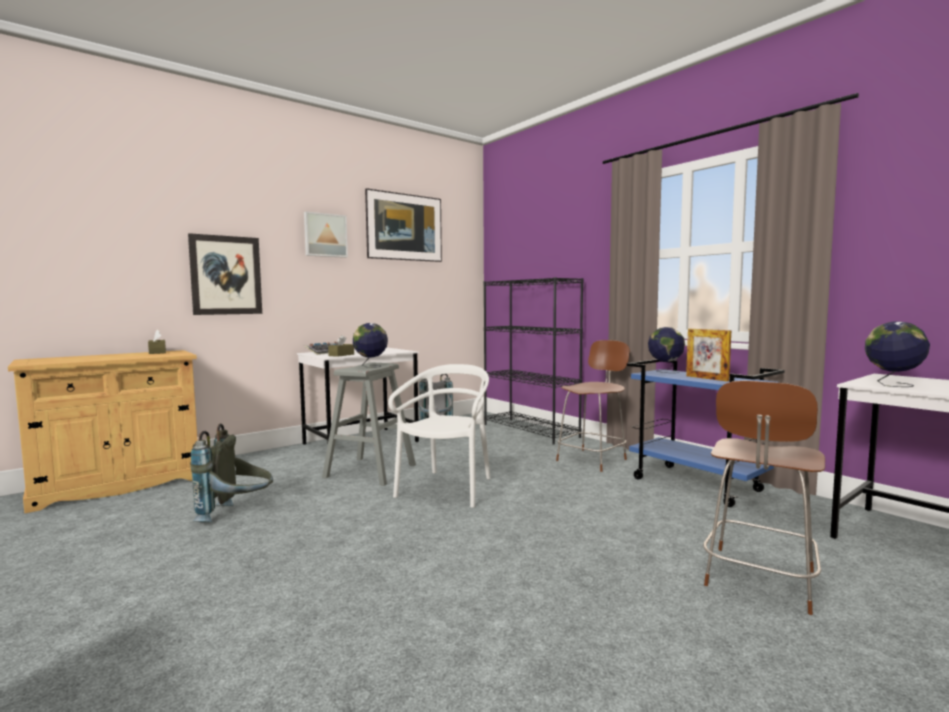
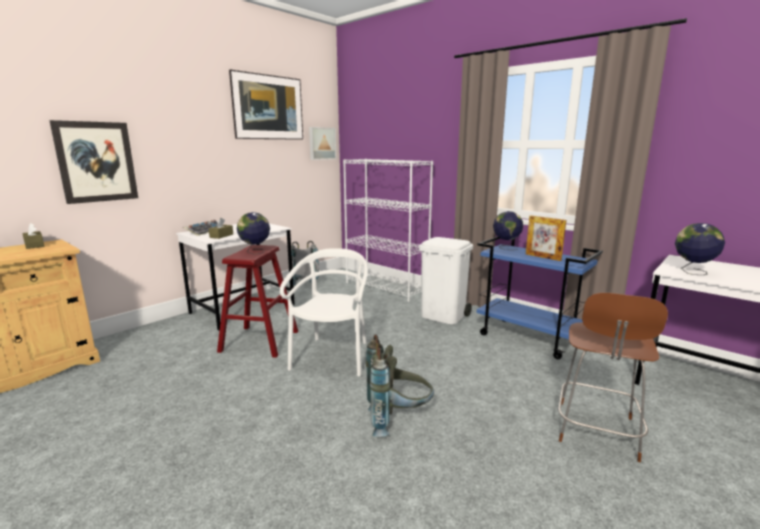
camera: 10 degrees left, 10 degrees up
grey backpack [190,423,273,522] -> grey backpack moved to [366,334,434,437]
picture [304,211,348,258] -> picture moved to [309,127,336,160]
grey stool [322,363,416,486] -> red stool [217,245,298,358]
black bookcase [483,277,584,445] -> white bookcase [343,159,433,302]
brown chair [556,340,630,472] -> white trash can [419,237,473,325]

